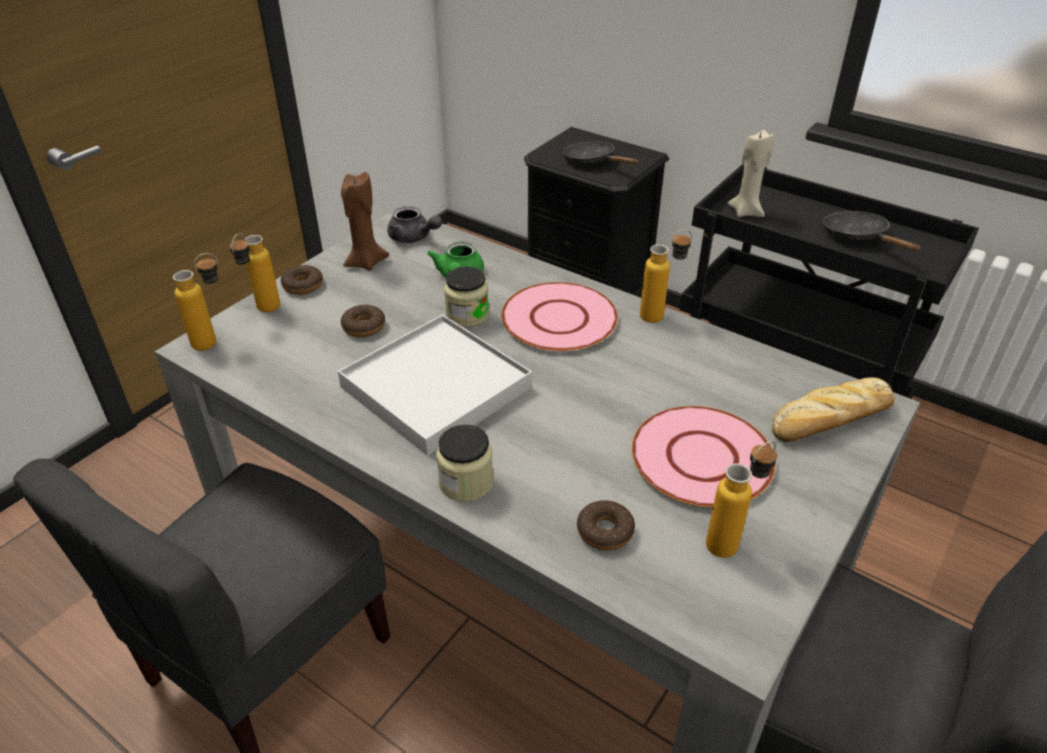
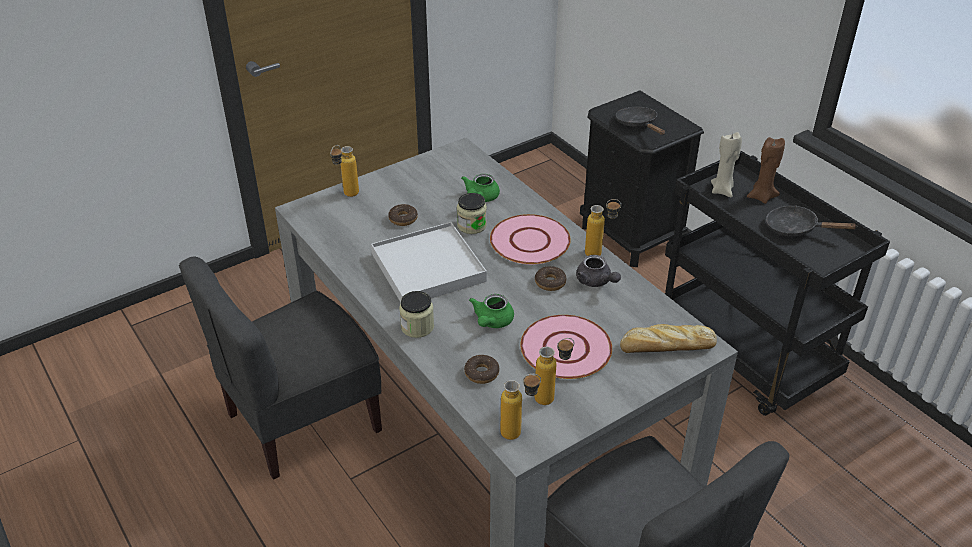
camera: 20 degrees right, 0 degrees up
bottle [173,253,219,351] -> bottle moved to [500,374,541,440]
donut [281,265,323,295] -> donut moved to [535,266,566,291]
brown candle [341,172,389,271] -> brown candle moved to [747,137,785,204]
grey teapot [387,206,442,243] -> grey teapot moved to [576,255,621,287]
black frying pan [823,211,921,251] -> black frying pan turned 60 degrees counterclockwise [766,205,858,237]
none -> green teapot [469,294,514,328]

